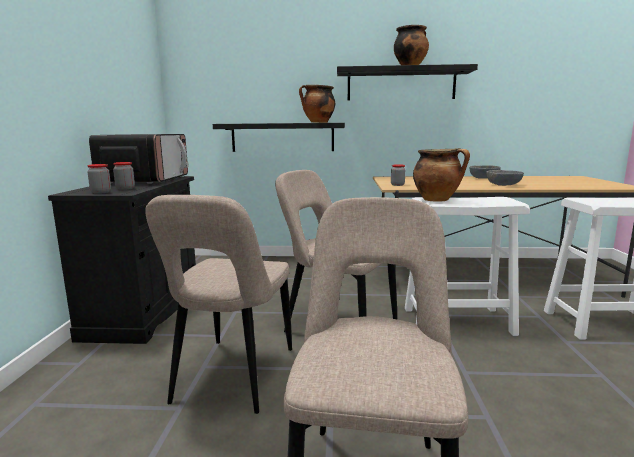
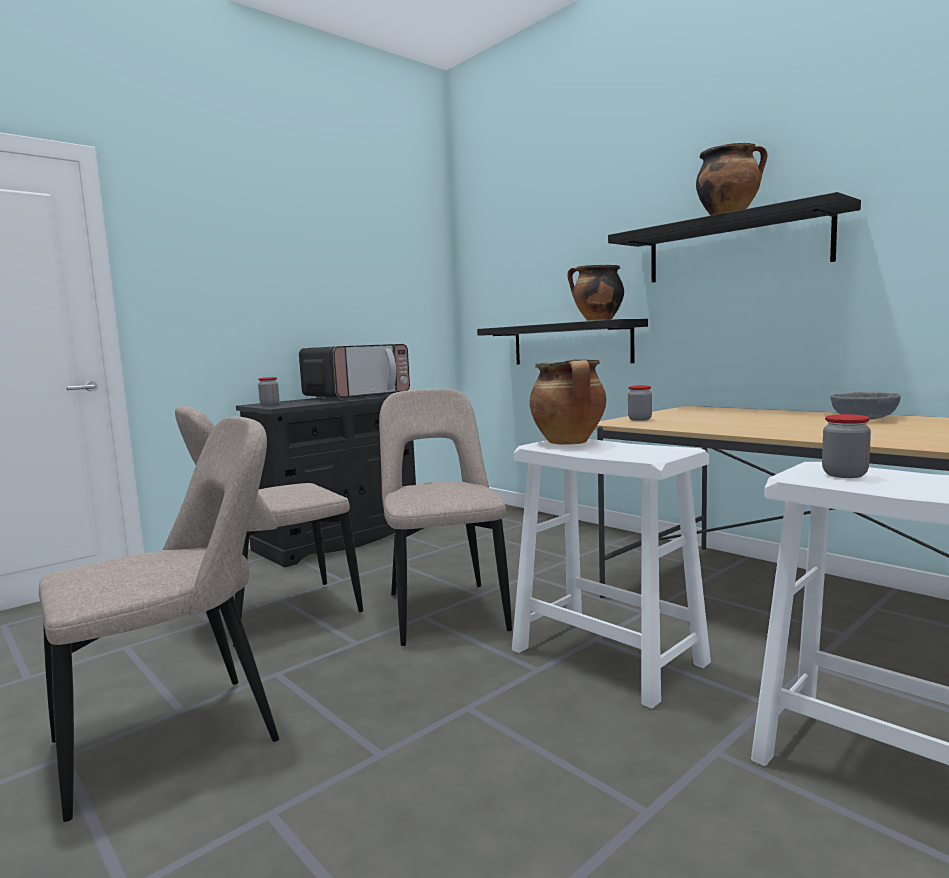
camera: 45 degrees right, 5 degrees down
jar [113,162,135,190] -> jar moved to [822,414,871,478]
grey bowl [486,170,524,186] -> none

